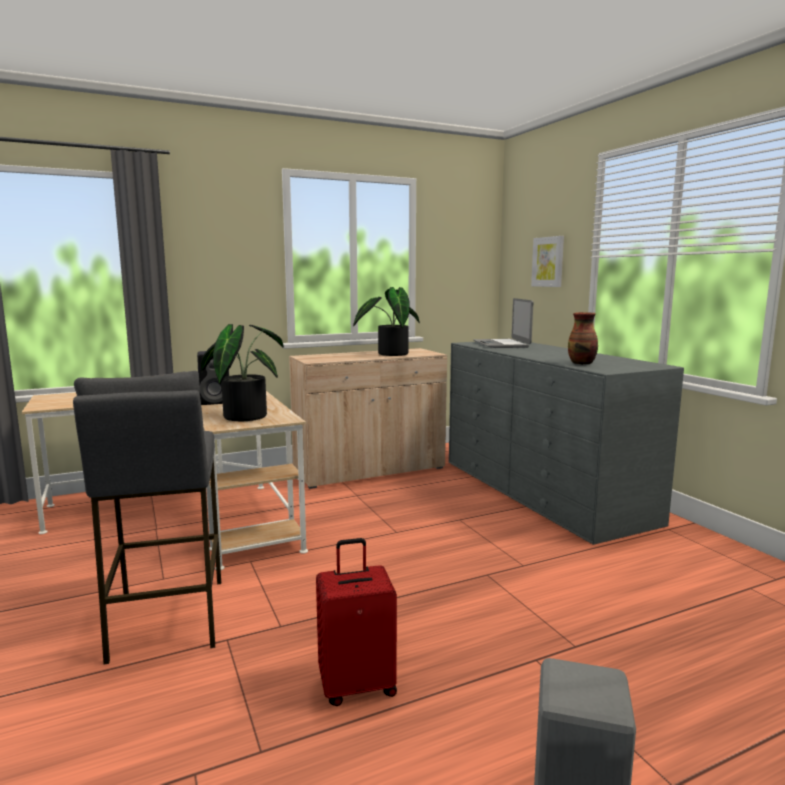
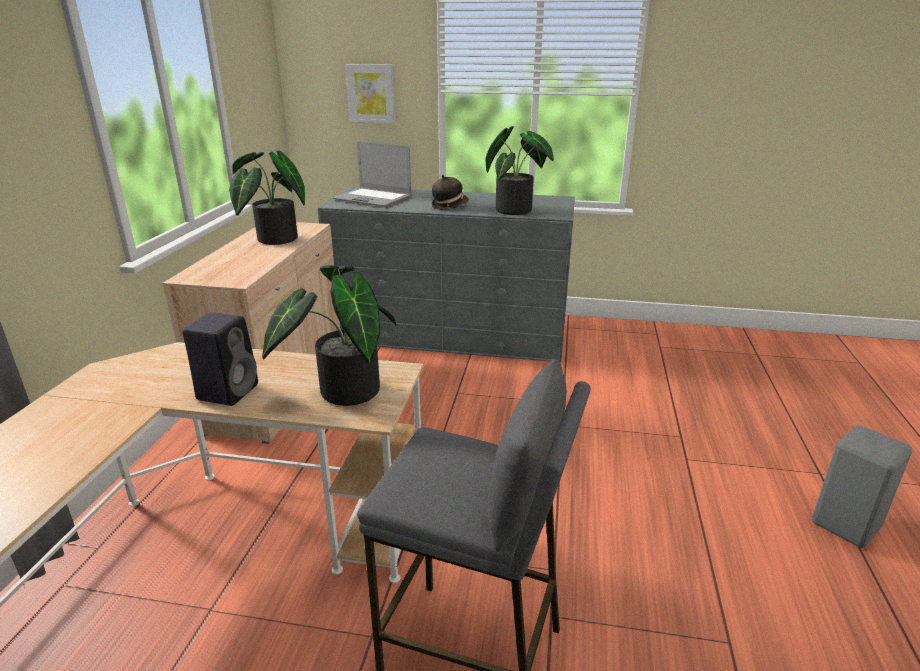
camera: 55 degrees left, 15 degrees up
red suitcase [316,538,397,706] -> none
vase [568,312,598,364] -> potted plant [485,126,554,215]
none -> hat [432,175,469,210]

